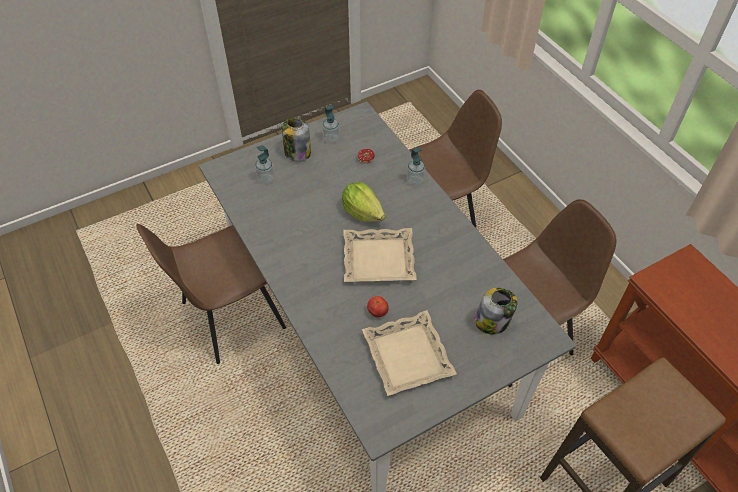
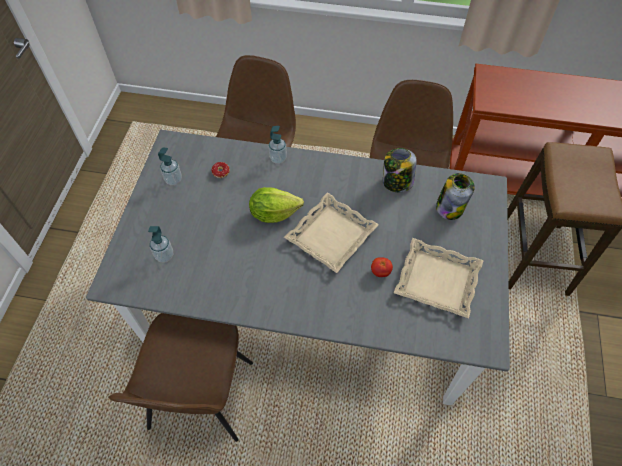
camera: 50 degrees left, 5 degrees up
jar [282,117,311,162] -> jar moved to [383,148,416,192]

